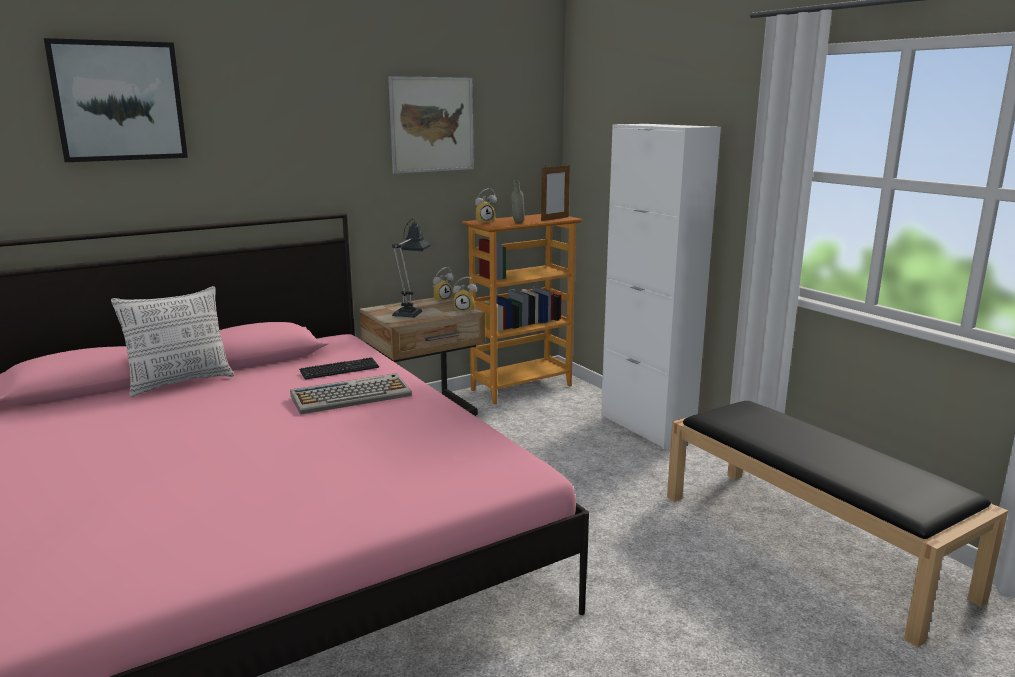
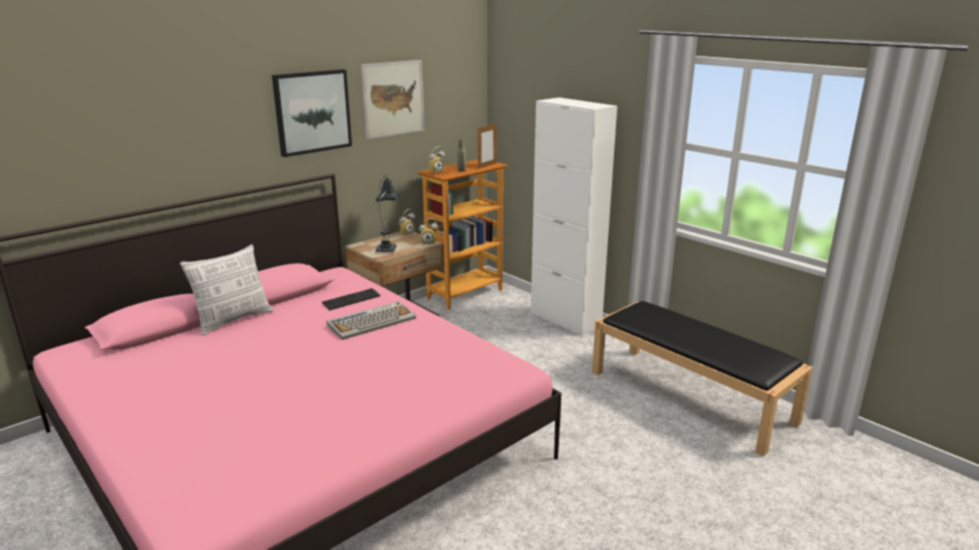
camera: 10 degrees left, 5 degrees up
picture [44,38,188,162] -> picture moved to [272,69,352,157]

